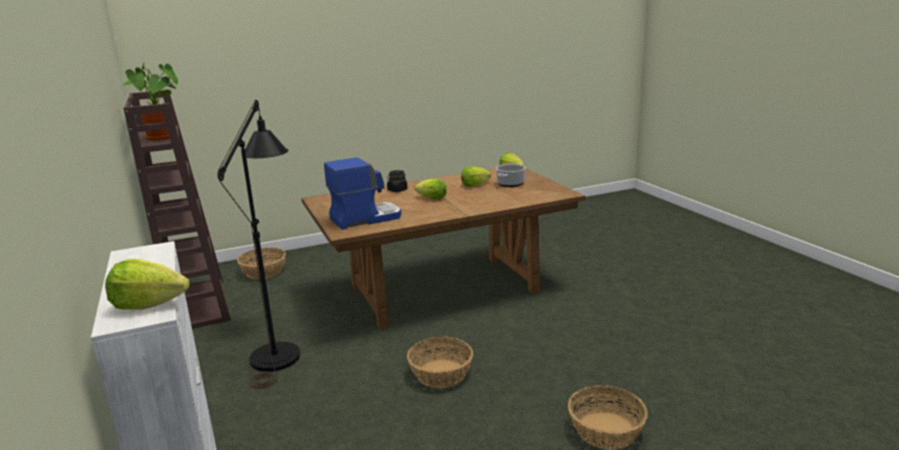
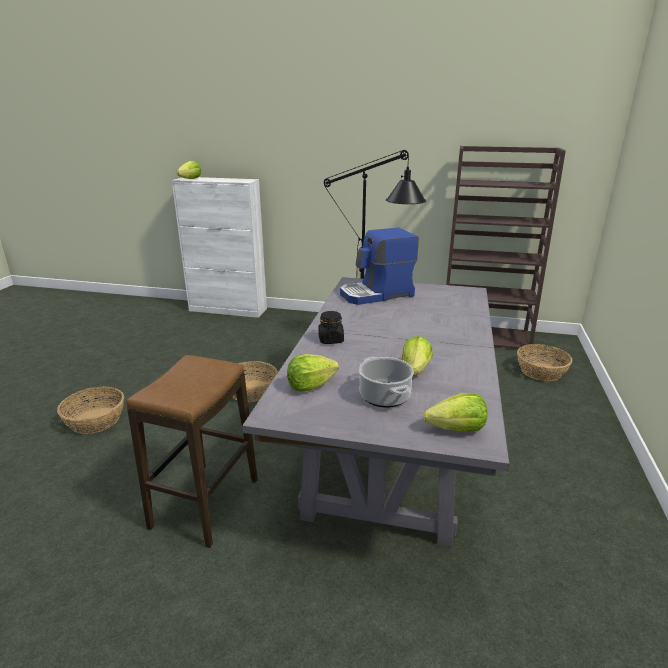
camera: 125 degrees right, 5 degrees up
potted plant [121,63,178,141] -> none
brown dining table [301,169,586,329] -> grey dining table [242,277,509,547]
coffee machine [324,157,401,230] -> coffee machine turned 60 degrees clockwise [340,228,419,305]
black jar [387,170,407,192] -> black jar moved to [318,311,344,344]
lettuce [414,178,447,200] -> lettuce moved to [287,354,339,392]
none -> stool [127,355,258,548]

